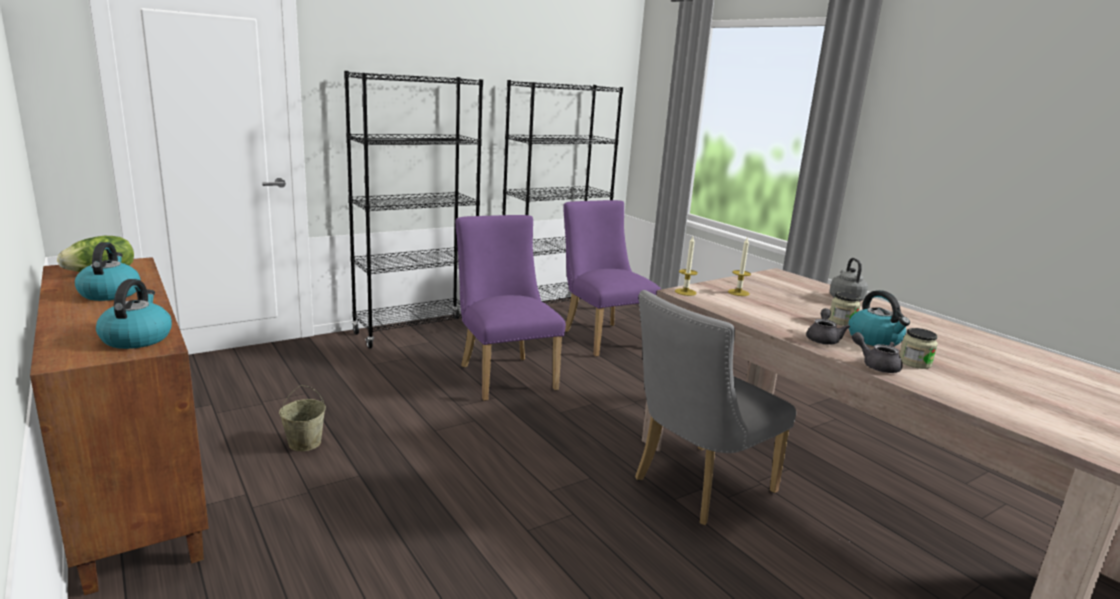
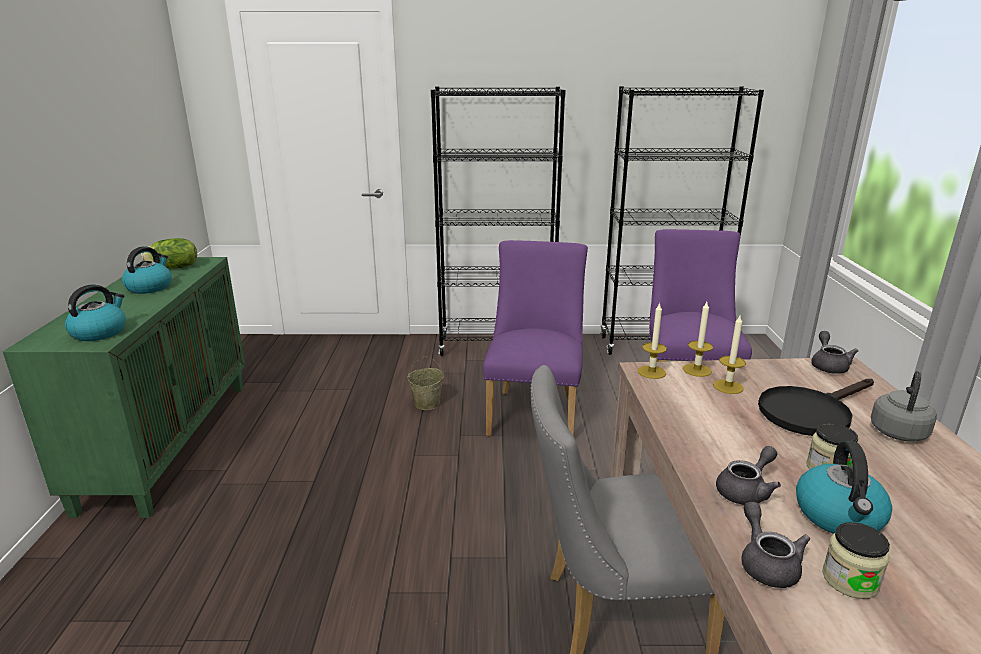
camera: 35 degrees right, 5 degrees up
brown cabinet [30,257,209,596] -> green cabinet [3,257,245,518]
beige bucket [279,385,326,451] -> beige bucket moved to [407,356,444,410]
none -> candle [683,302,713,377]
none -> black frying pan [758,379,874,436]
none -> grey teapot [811,331,858,374]

